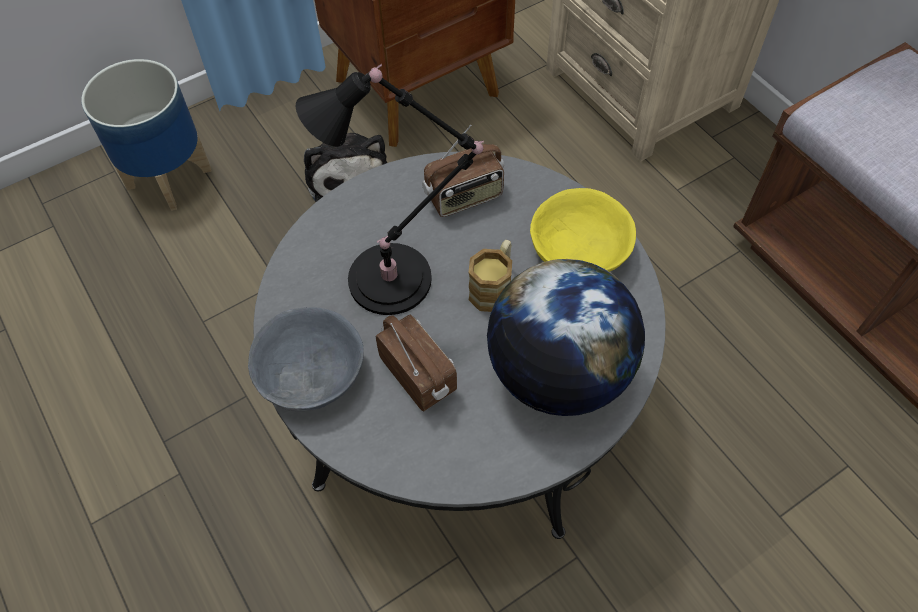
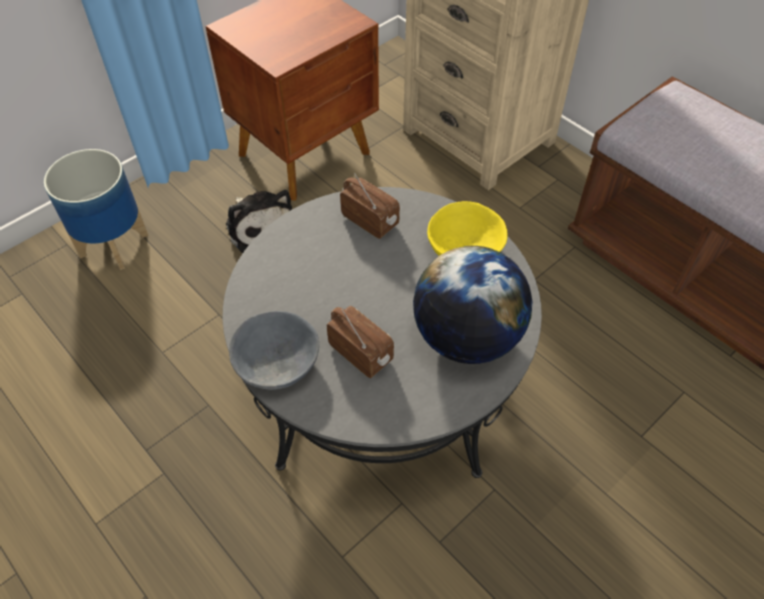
camera: 10 degrees left, 5 degrees down
black table lamp [296,64,484,315] -> none
radio [422,125,504,217] -> radio turned 105 degrees counterclockwise [340,173,400,239]
mug [468,240,512,312] -> none

